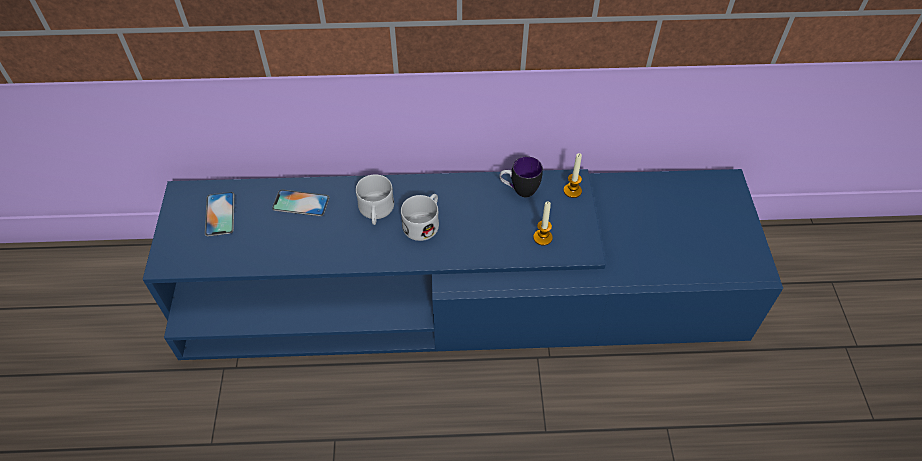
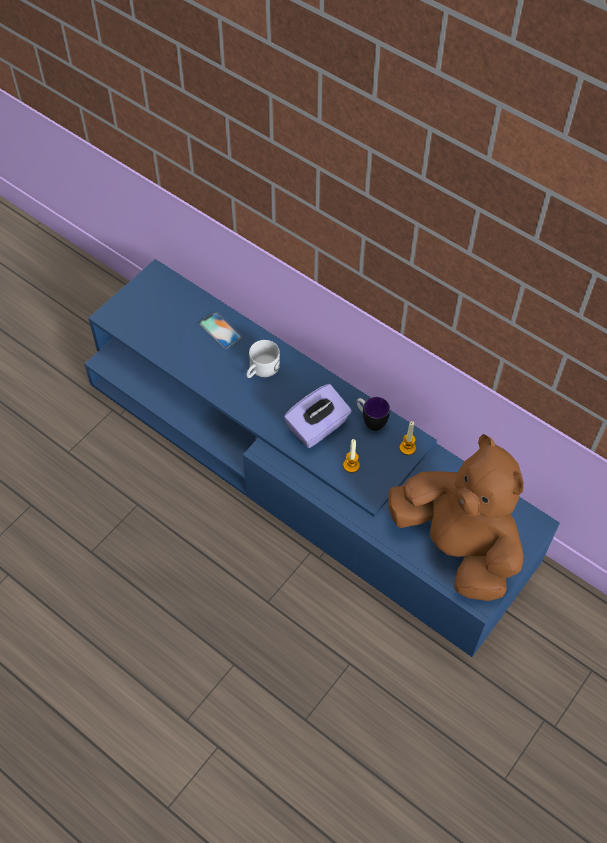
camera: 40 degrees right, 5 degrees up
phone [205,192,235,236] -> none
white mug [401,194,439,241] -> none
none -> purple tissue box [284,384,352,448]
none -> brown plush toy [388,434,523,601]

